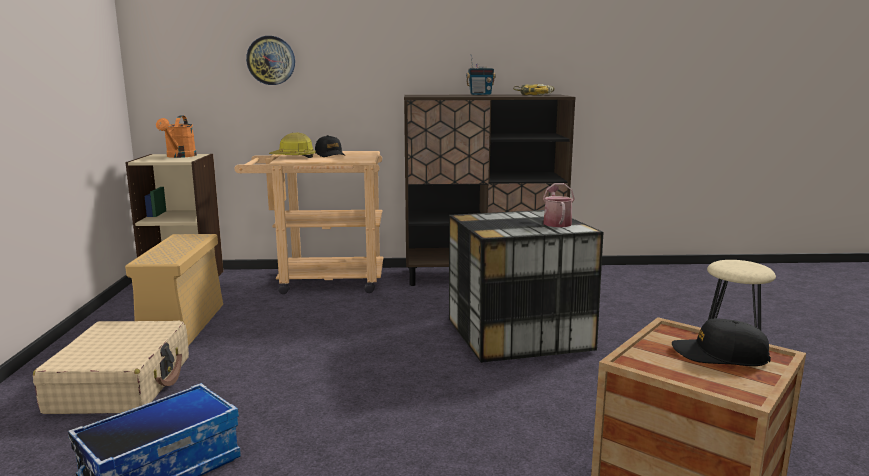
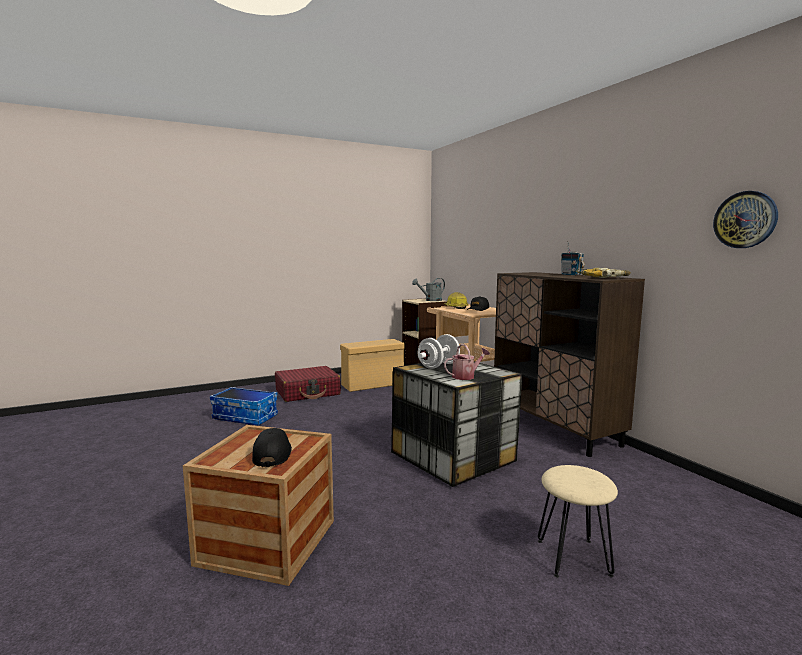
camera: 65 degrees right, 5 degrees down
beige suitcase [33,321,189,414] -> red suitcase [275,366,341,402]
orange watering can [156,116,197,158] -> grey watering can [412,278,445,301]
wall clock [246,36,295,85] -> wall clock moved to [713,191,778,248]
none -> white dumbbell [418,334,460,369]

